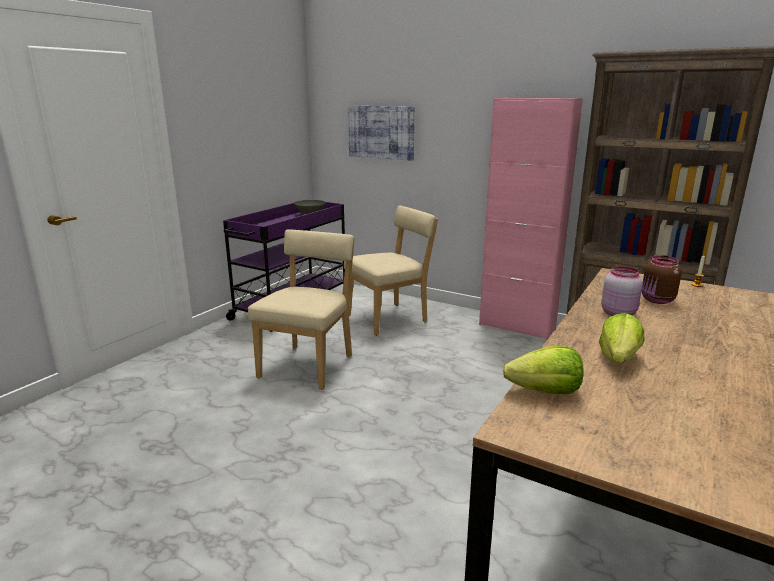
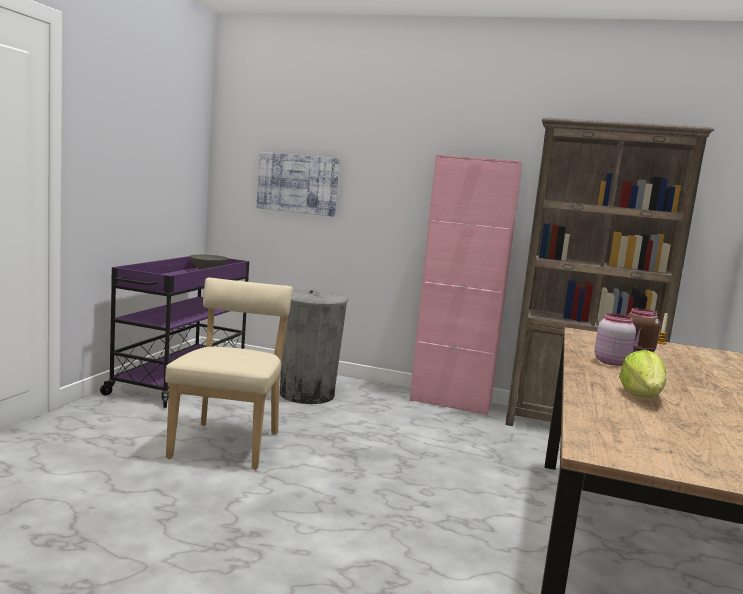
camera: 15 degrees left, 10 degrees down
beige chair [344,205,438,336] -> grey trash can [280,289,348,404]
lettuce [503,346,584,394] -> none

